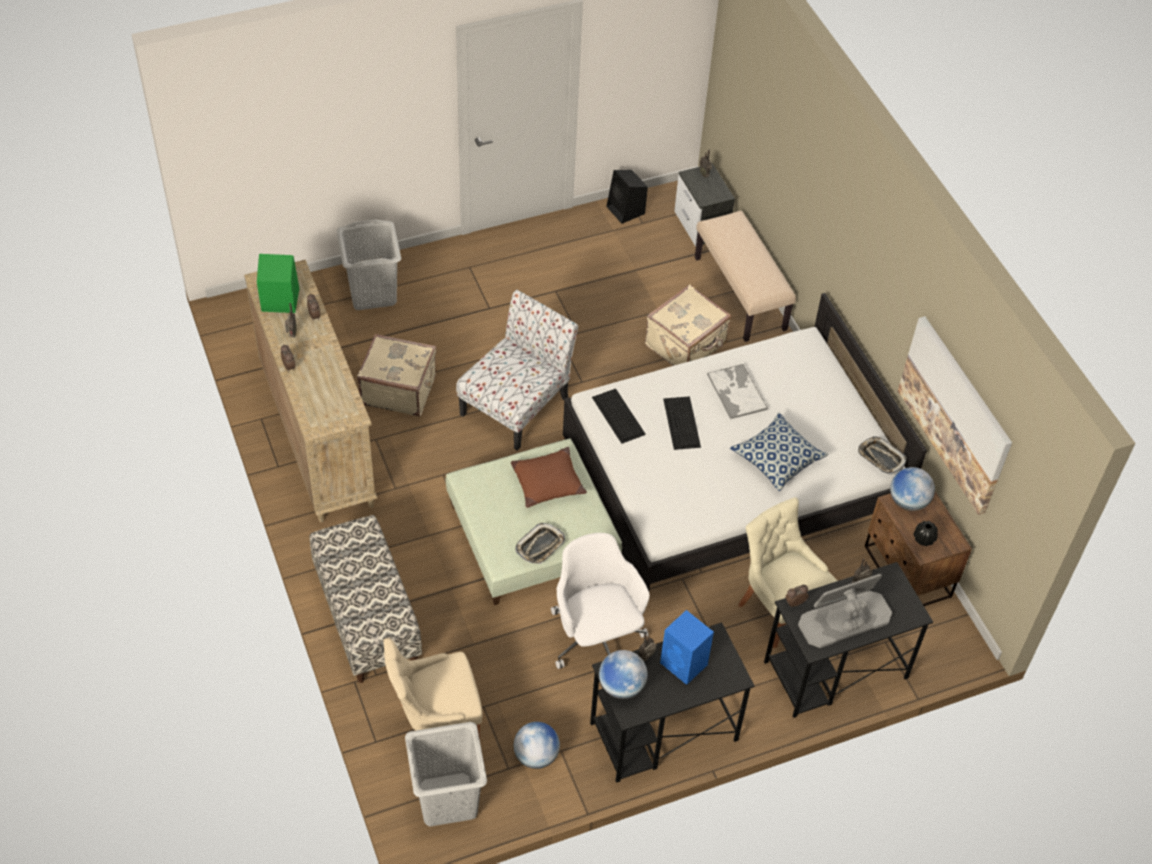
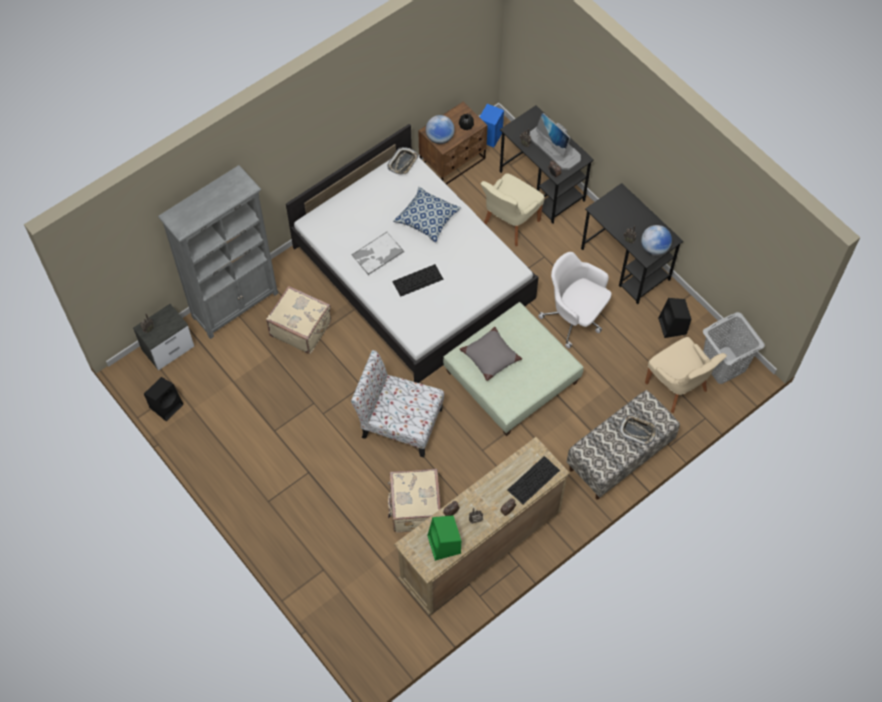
camera: 105 degrees left, 10 degrees up
grey laundry basket [336,220,401,310] -> none
brown pillow [511,447,587,508] -> grey pillow [459,327,522,381]
globe [513,722,560,769] -> black speaker [658,298,691,338]
tray [515,523,565,564] -> tray moved to [620,415,657,445]
white office chair [551,533,650,669] -> white office chair turned 75 degrees clockwise [538,252,612,349]
keyboard [592,389,646,444] -> keyboard moved to [508,456,560,504]
blue speaker [660,610,714,685] -> blue speaker moved to [480,104,504,147]
beige bench [695,211,796,342] -> grey bookcase [158,165,278,339]
picture [898,316,1012,515] -> none

